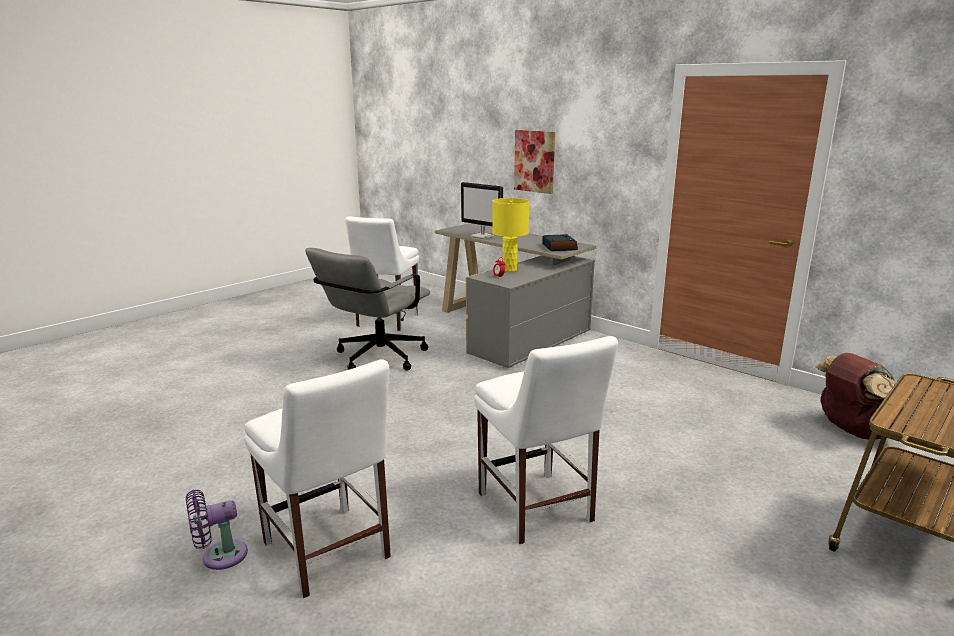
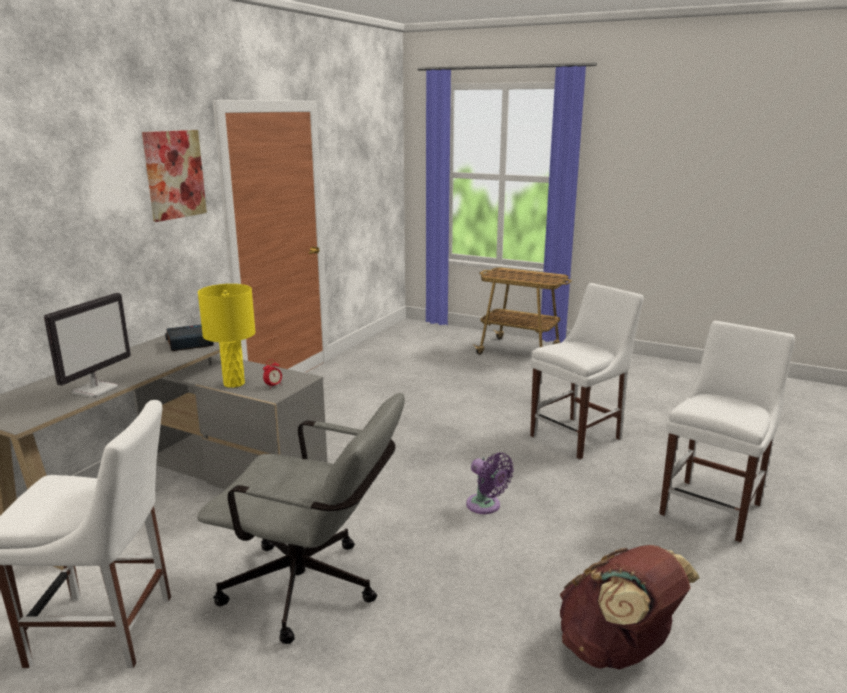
camera: 105 degrees left, 0 degrees up
purple fan [186,490,248,570] -> purple fan moved to [466,453,514,514]
picture [514,130,555,194] -> picture moved to [142,130,207,222]
brown backpack [815,353,906,440] -> brown backpack moved to [560,545,700,669]

